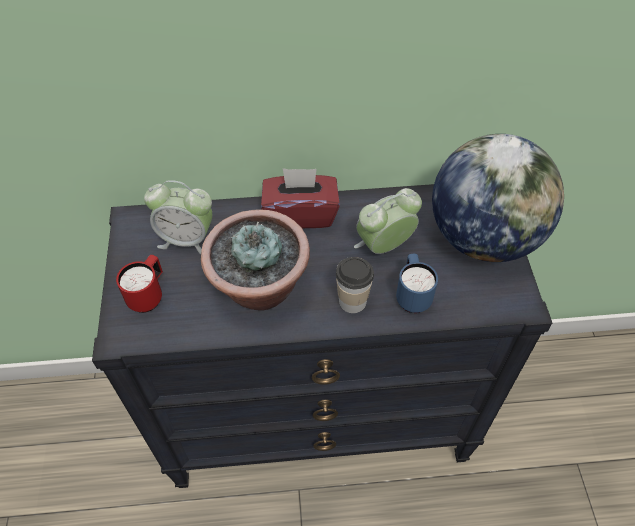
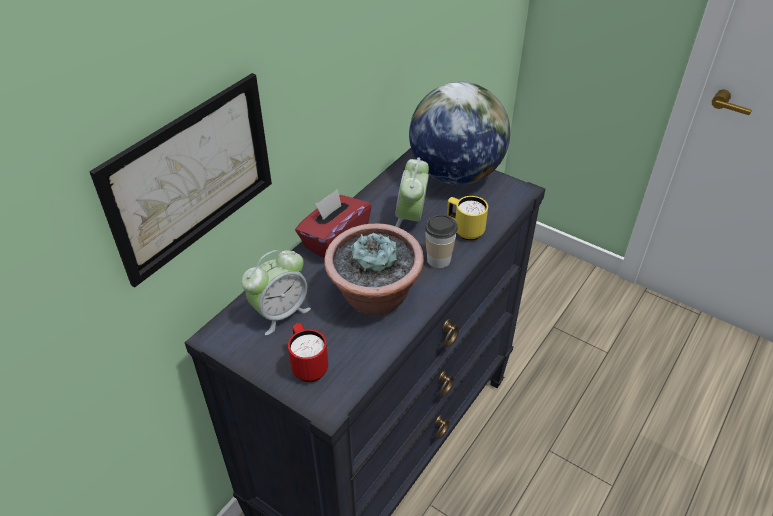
camera: 50 degrees left, 10 degrees down
blue mug [396,254,438,313] -> yellow mug [447,196,488,240]
none -> picture [89,73,272,288]

